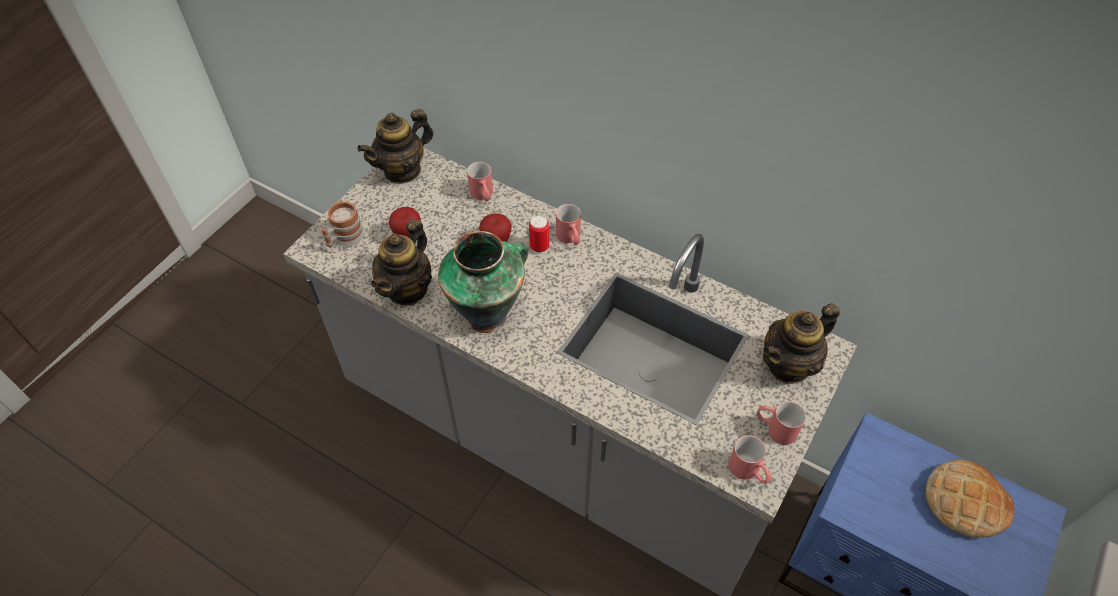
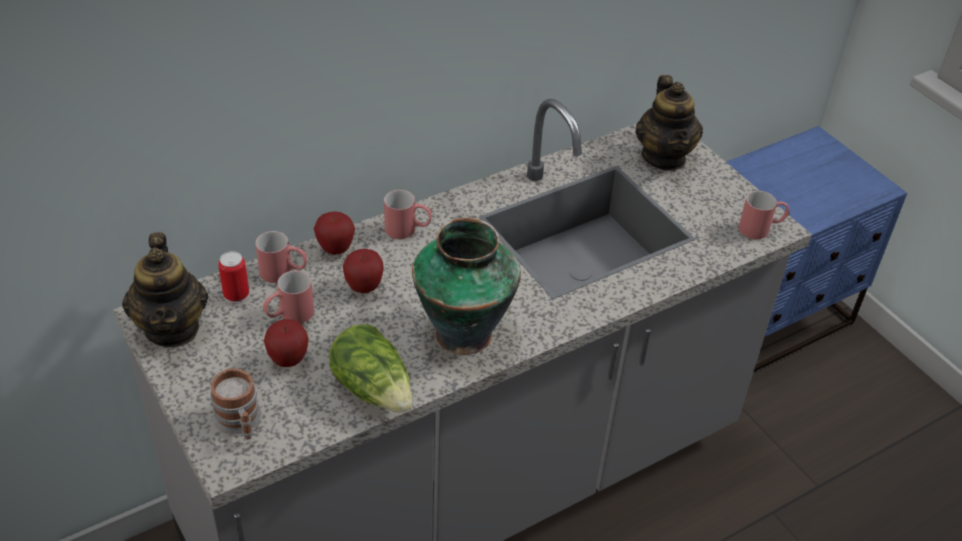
camera: 65 degrees left, 10 degrees down
teapot [371,219,432,306] -> lettuce [329,324,412,413]
can [529,215,549,254] -> can moved to [218,251,249,304]
red mug [757,401,806,445] -> red mug moved to [263,270,314,323]
bread [925,460,1015,538] -> none
none -> apple [314,212,355,255]

